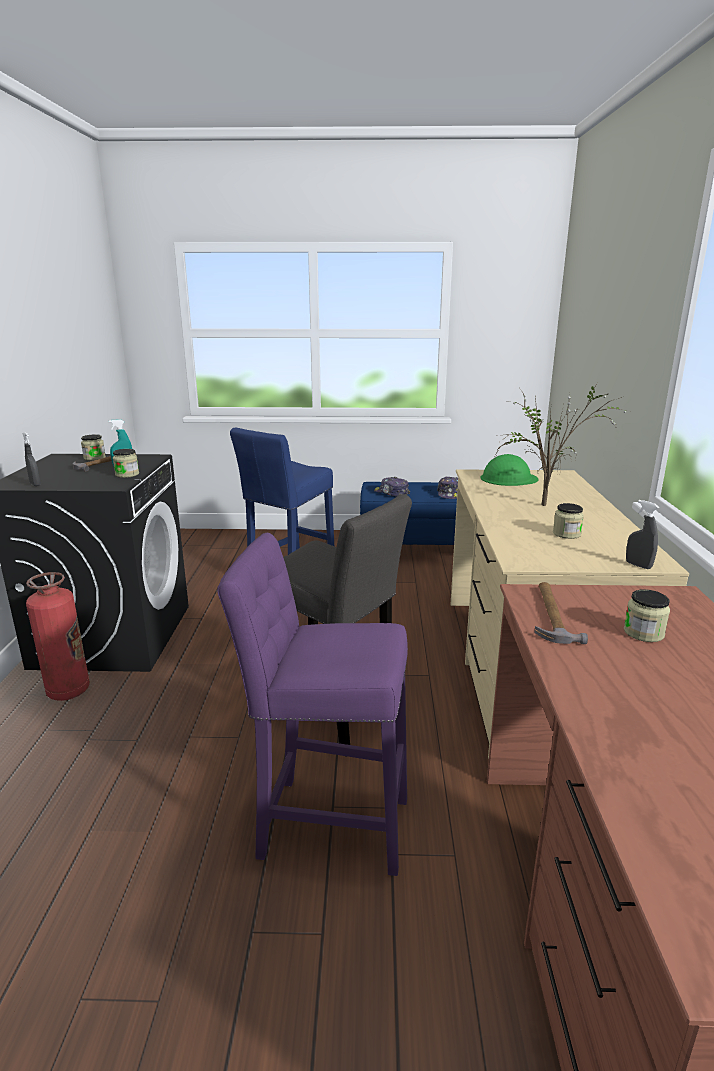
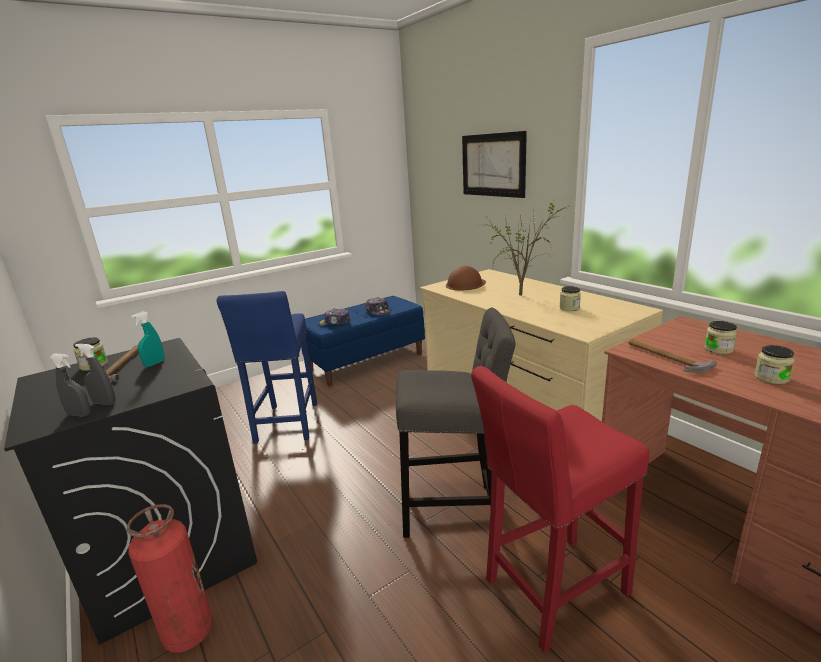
camera: 35 degrees left, 0 degrees up
jar [113,449,139,478] -> jar moved to [754,345,795,384]
purple stool [217,533,408,876] -> red stool [471,366,649,653]
green hard hat [480,454,538,486] -> brown hard hat [446,266,486,290]
grey spray bottle [626,500,659,569] -> grey spray bottle moved to [75,344,116,405]
none -> picture [462,131,527,198]

